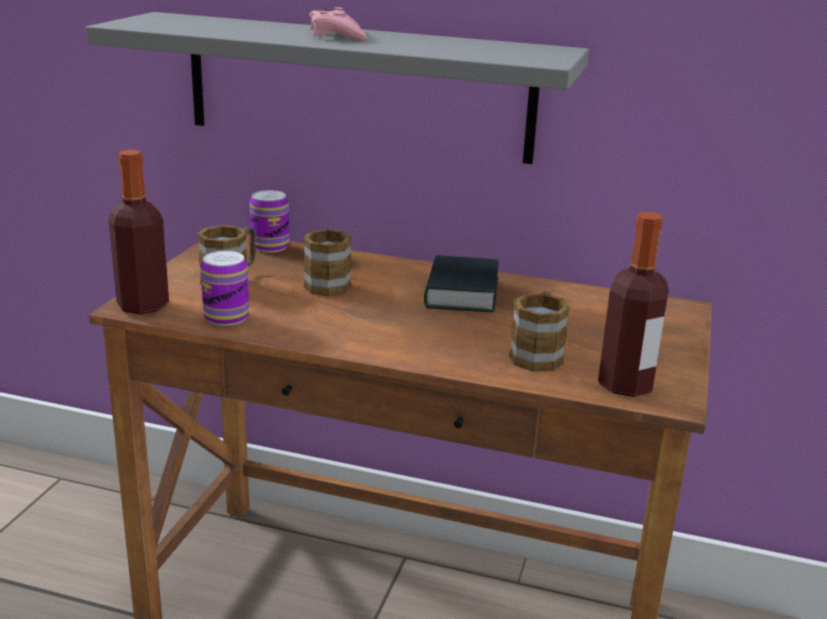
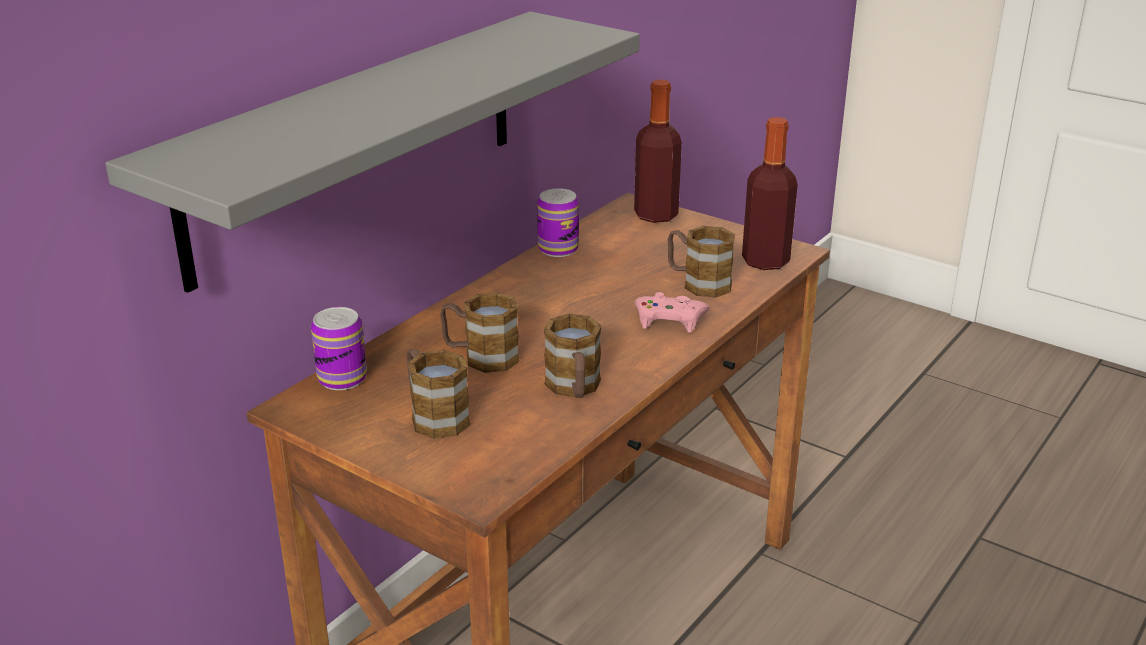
camera: 70 degrees left, 5 degrees up
bottle [108,150,169,314] -> bottle moved to [634,80,682,223]
can [201,251,249,326] -> can moved to [537,188,579,257]
pink game controller [310,7,367,40] -> pink game controller moved to [635,292,709,333]
book [424,255,499,312] -> none
none -> mug [544,314,602,398]

